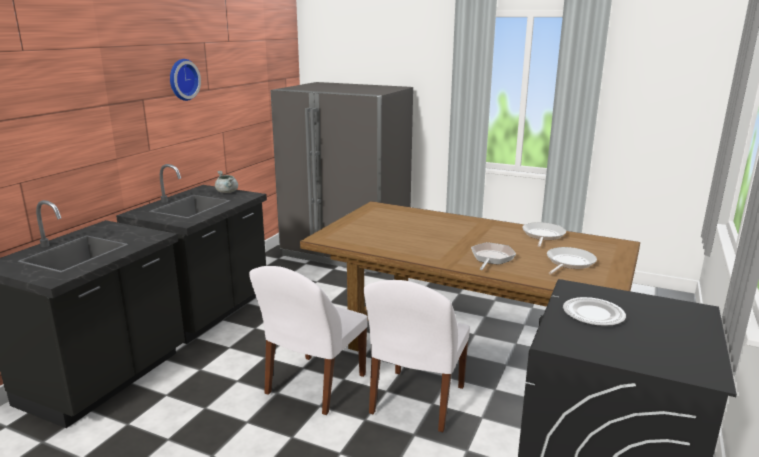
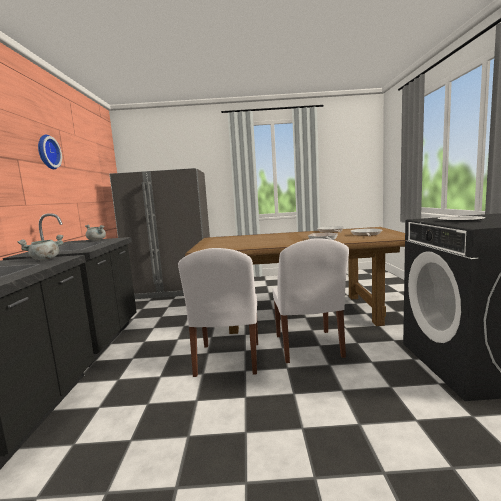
camera: 25 degrees left, 10 degrees down
none -> grey cooking pot [18,235,64,260]

